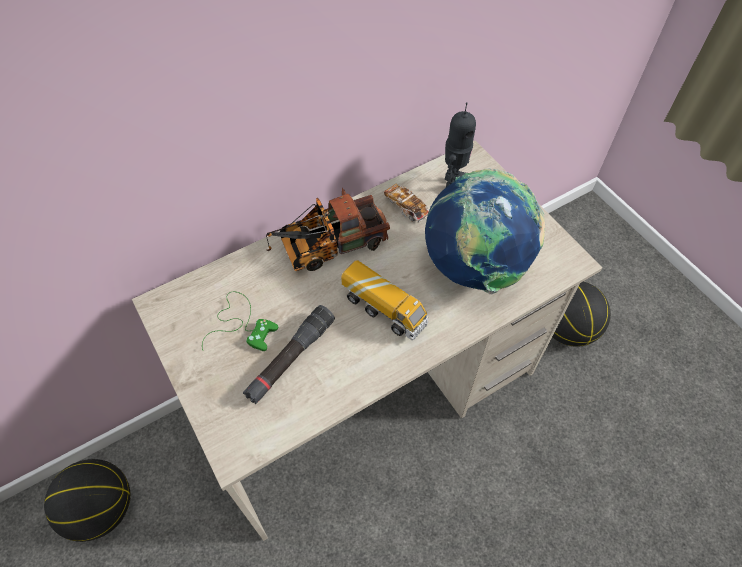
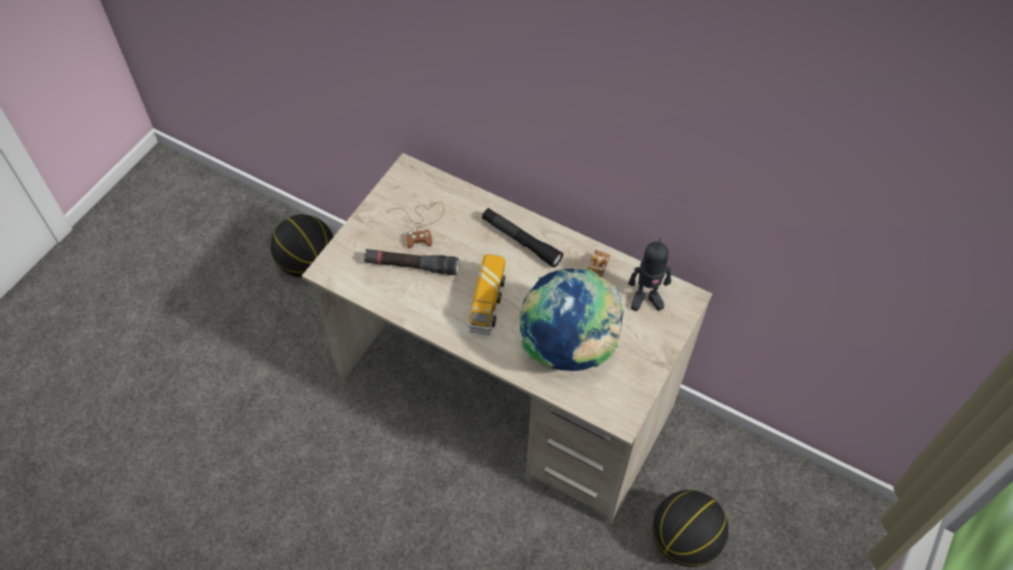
camera: 60 degrees right, 0 degrees up
green game controller [202,292,278,351] -> brown game controller [387,202,444,248]
toy truck [266,188,390,271] -> black flashlight [482,208,563,268]

